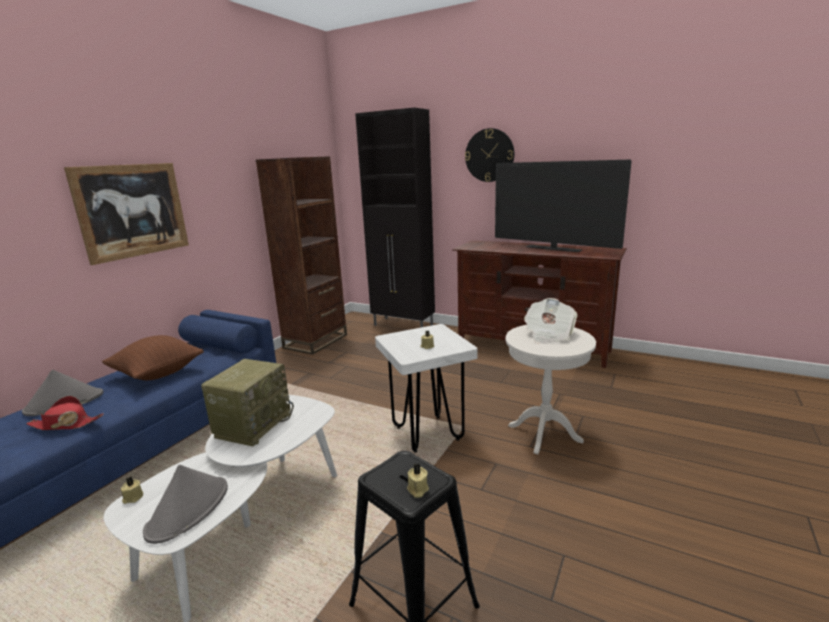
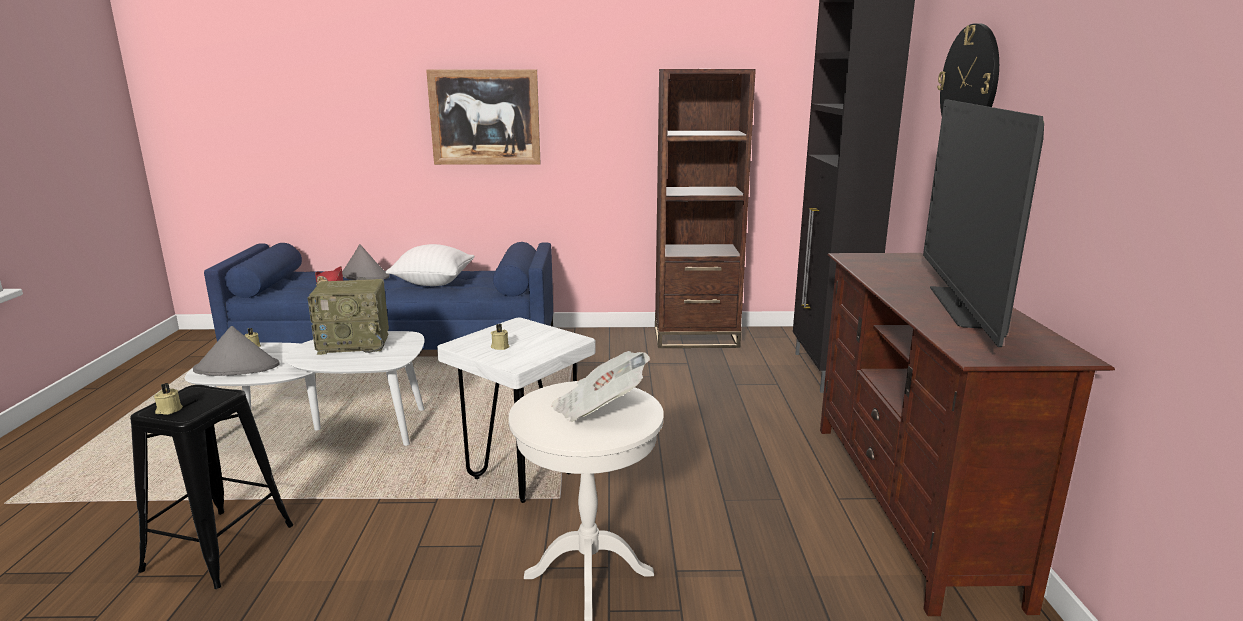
camera: 60 degrees right, 0 degrees up
brown pillow [102,335,204,380] -> white pillow [386,244,474,286]

